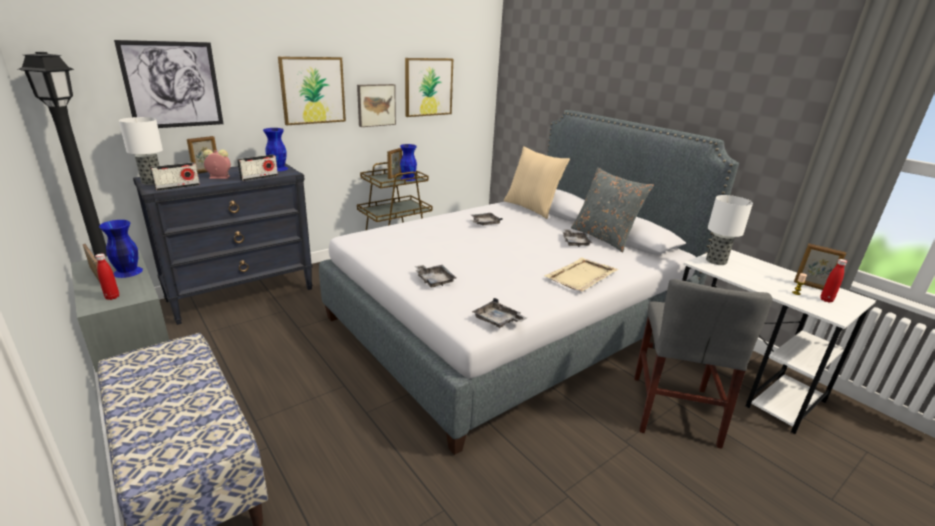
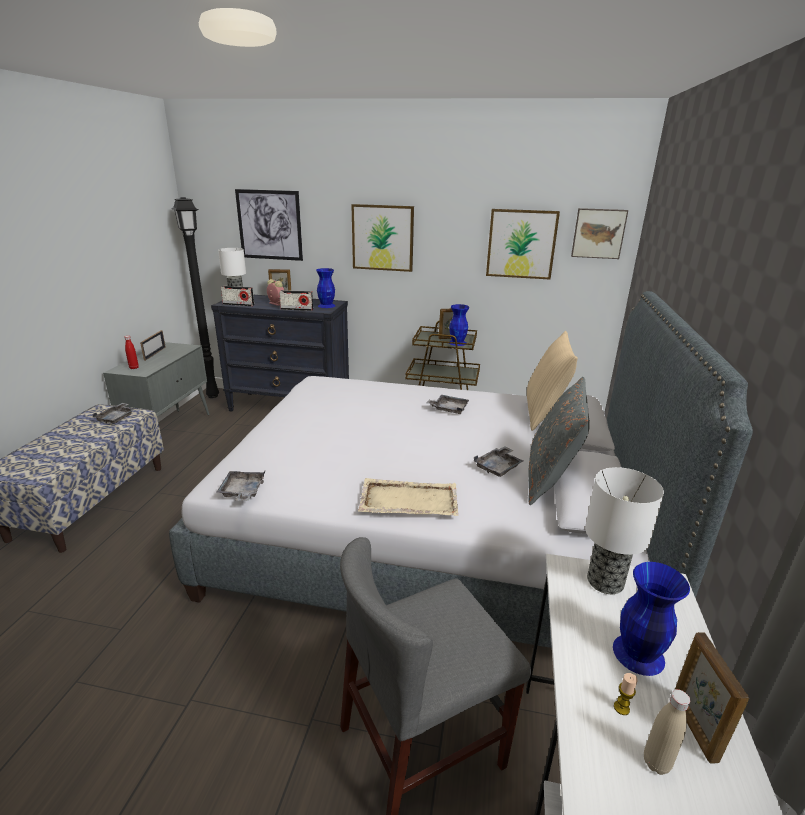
camera: 50 degrees right, 0 degrees up
blue vase [99,220,143,278] -> blue vase moved to [613,562,690,676]
picture [357,84,396,127] -> picture moved to [571,208,628,259]
grey tray [415,265,456,288] -> grey tray moved to [92,403,134,423]
red bottle [820,259,847,303] -> beige bottle [644,689,690,775]

